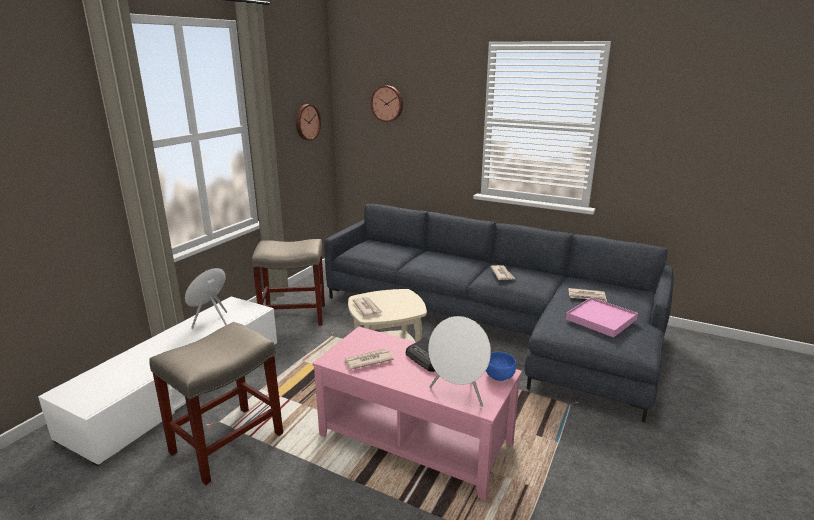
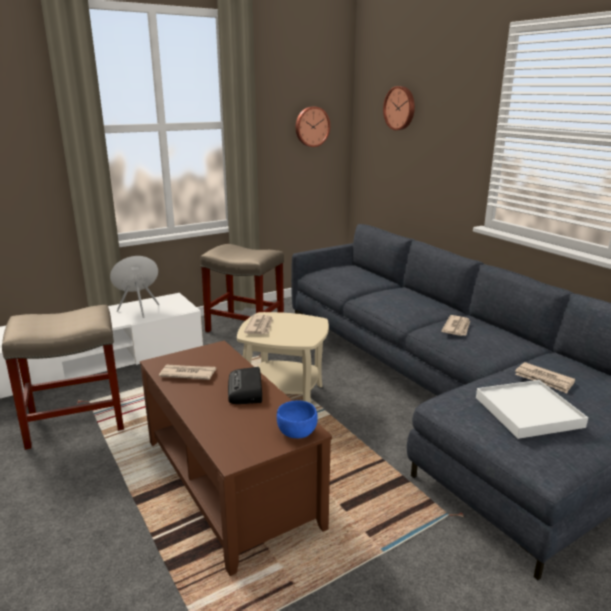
camera: 30 degrees right, 0 degrees up
pink coffee table [312,327,522,500] -> brown coffee table [140,340,332,576]
white speaker [428,316,491,407] -> none
pink tray [566,297,638,338] -> white tray [476,380,588,439]

